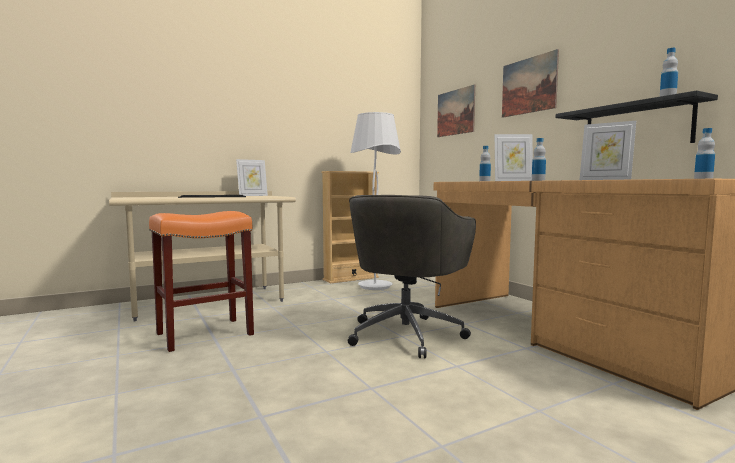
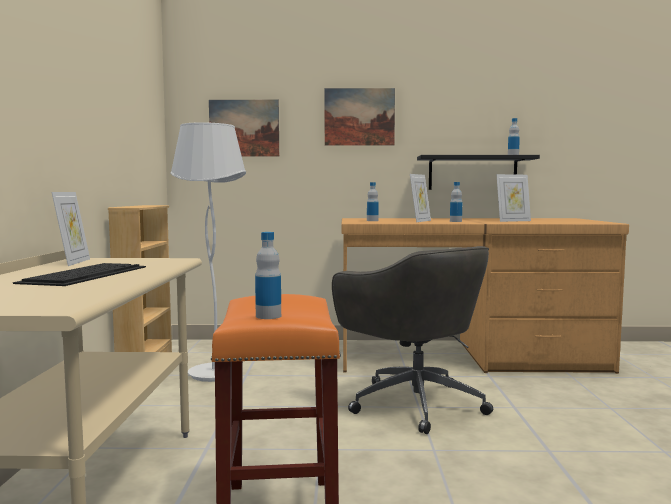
camera: 60 degrees left, 0 degrees up
bottle [694,128,715,179] -> bottle moved to [255,232,281,319]

